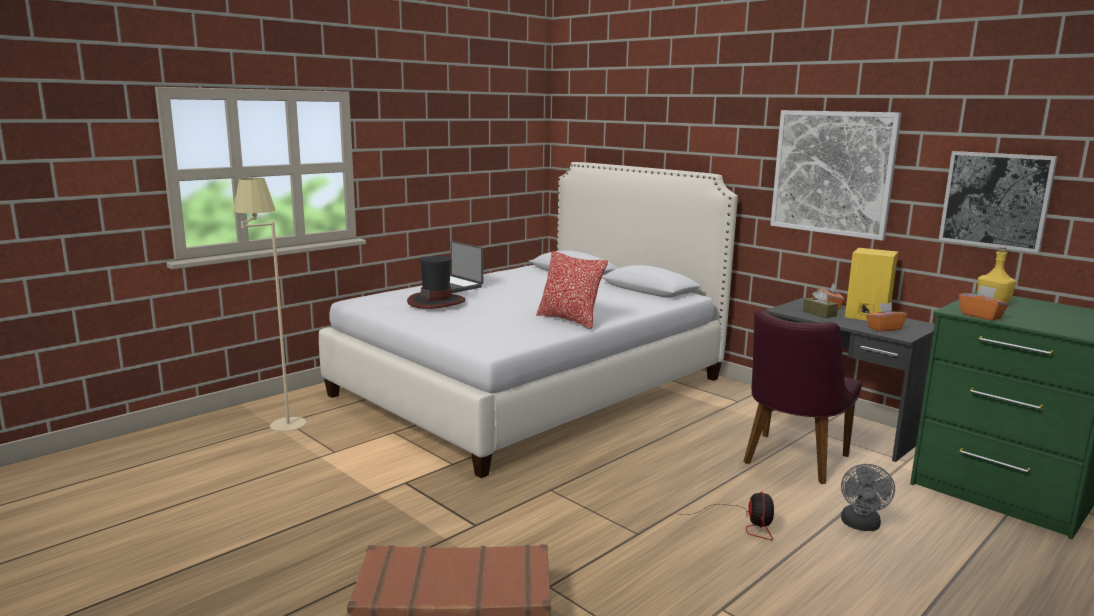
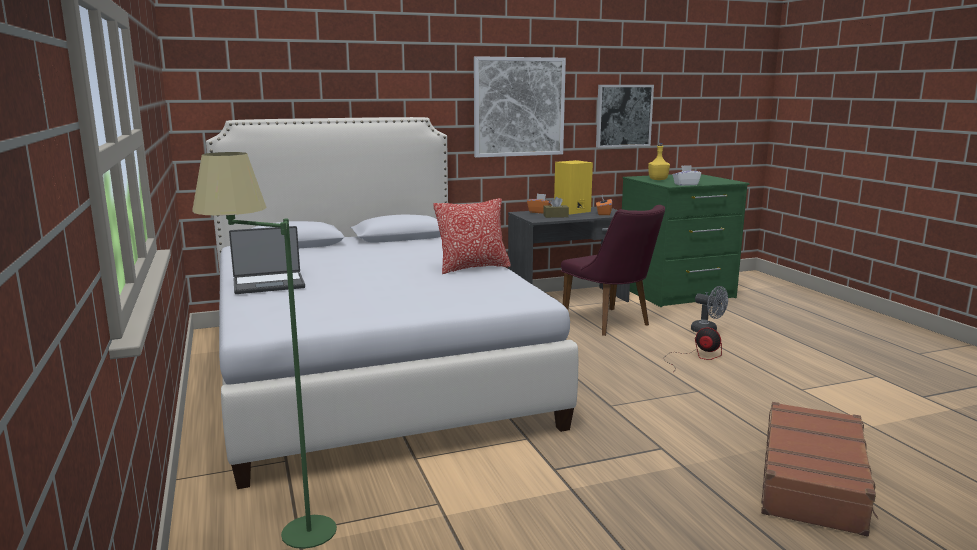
camera: 65 degrees left, 0 degrees up
beige floor lamp [233,178,306,432] -> green floor lamp [192,152,337,549]
hat [407,256,466,309] -> none
orange tissue box [959,285,1009,321] -> white tissue box [673,165,701,186]

